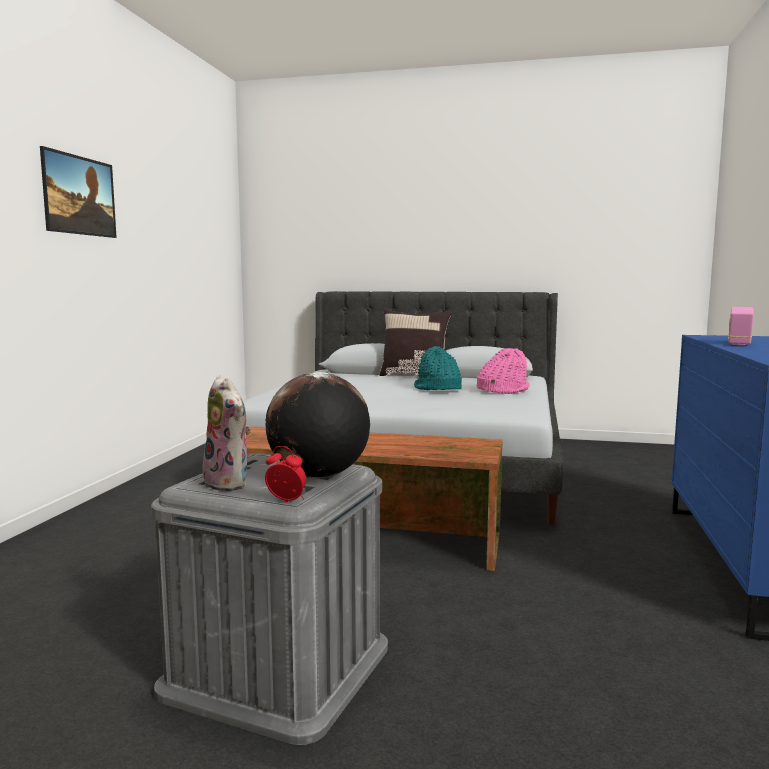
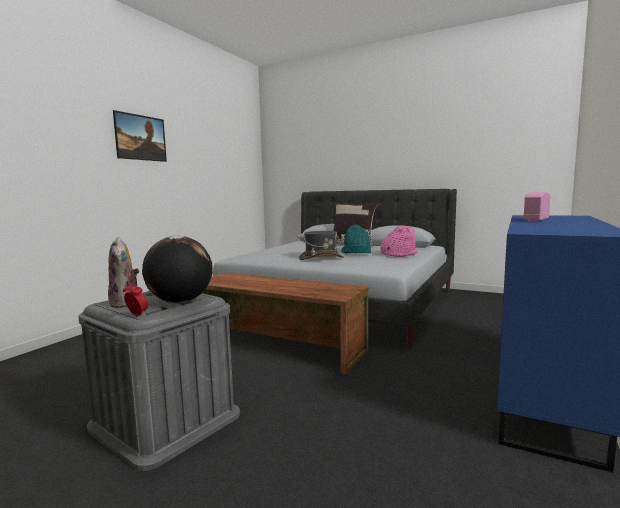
camera: 15 degrees right, 0 degrees up
none -> grey hat [299,231,343,260]

